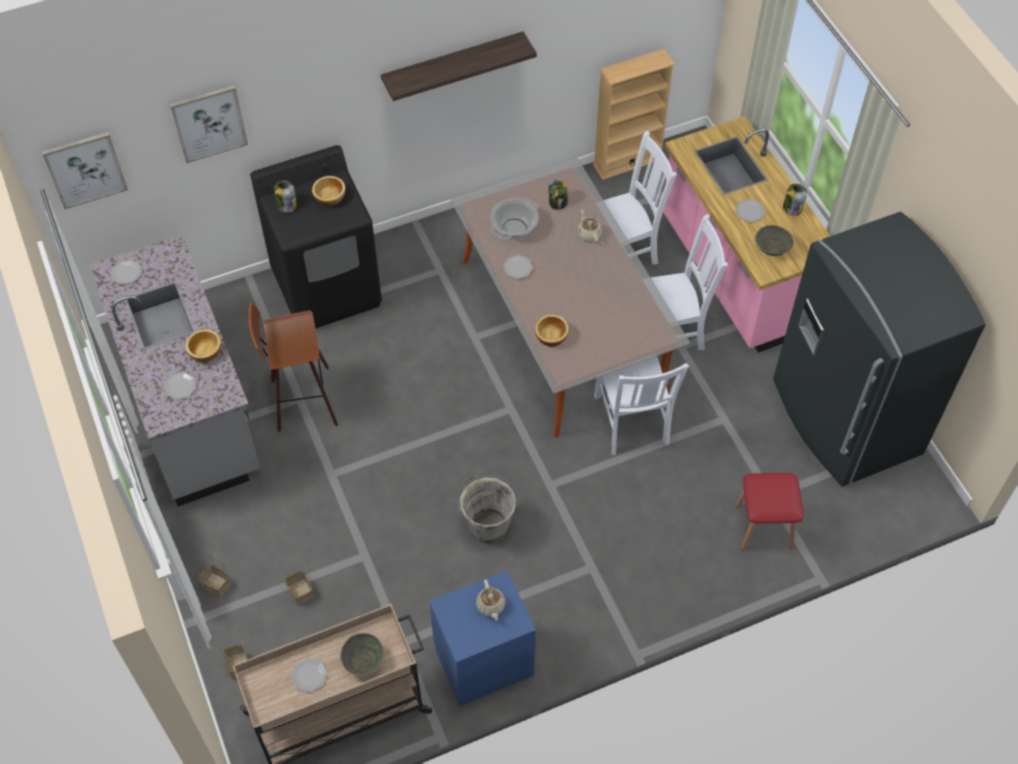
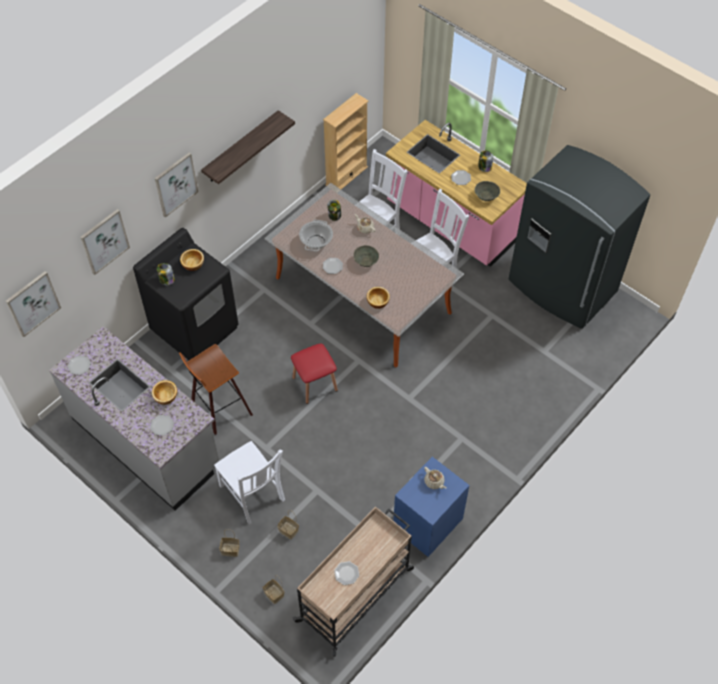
camera: 25 degrees left, 0 degrees up
grey bowl [340,633,384,676] -> grey bowl moved to [354,245,379,267]
grey bucket [458,475,516,544] -> none
white chair [594,356,689,455] -> white chair moved to [214,441,285,524]
red stool [735,473,803,550] -> red stool moved to [291,343,338,404]
none -> picture [155,152,198,218]

